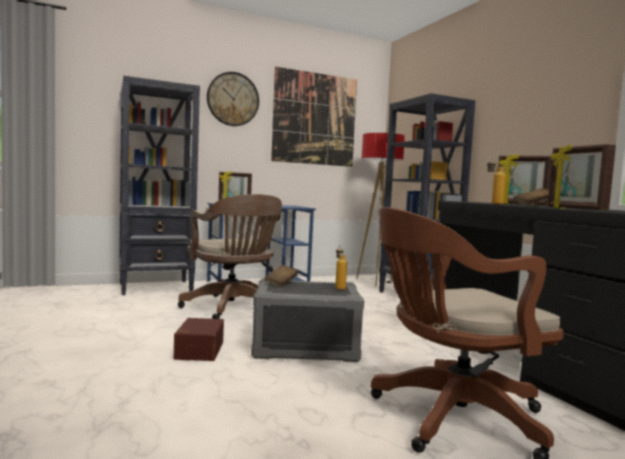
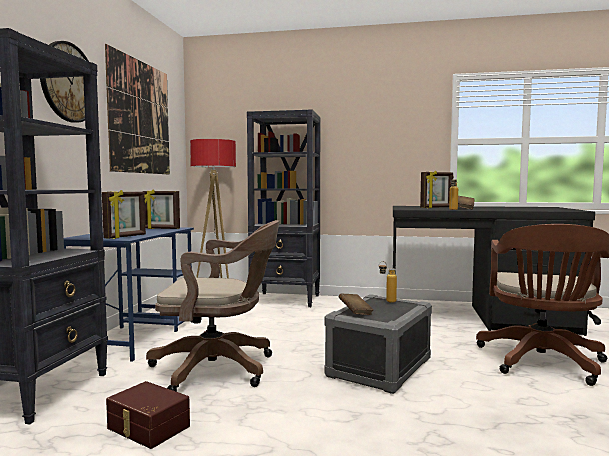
camera: 55 degrees left, 0 degrees up
brown storage box [174,318,224,361] -> brown storage box moved to [106,381,190,449]
picture frame [548,144,616,210] -> picture frame moved to [142,189,180,229]

